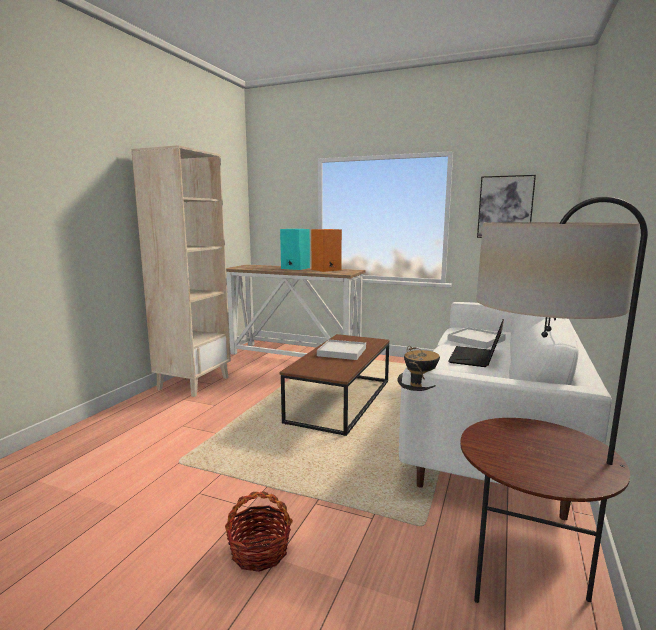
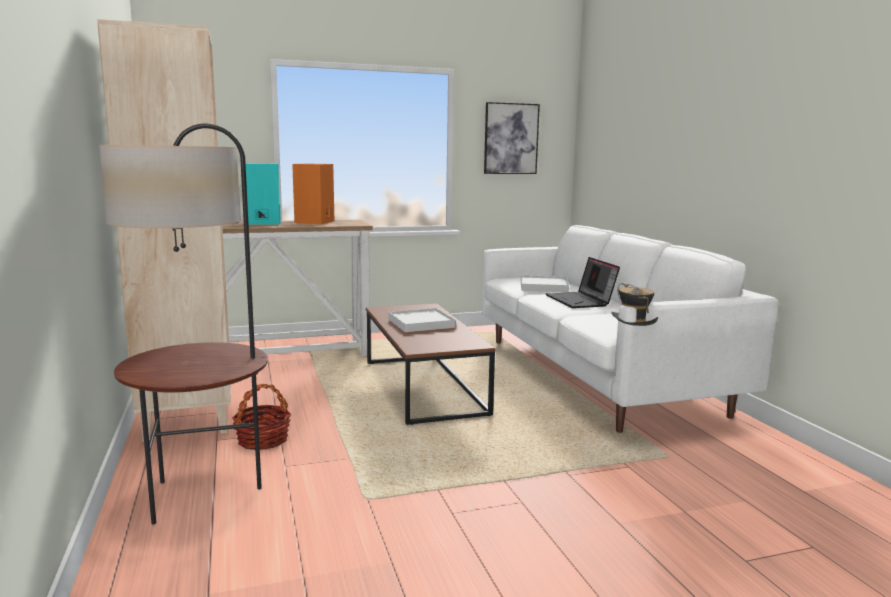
camera: 40 degrees left, 0 degrees up
basket [225,491,293,572] -> basket moved to [232,384,291,450]
floor lamp [460,197,648,603] -> floor lamp moved to [99,123,268,524]

